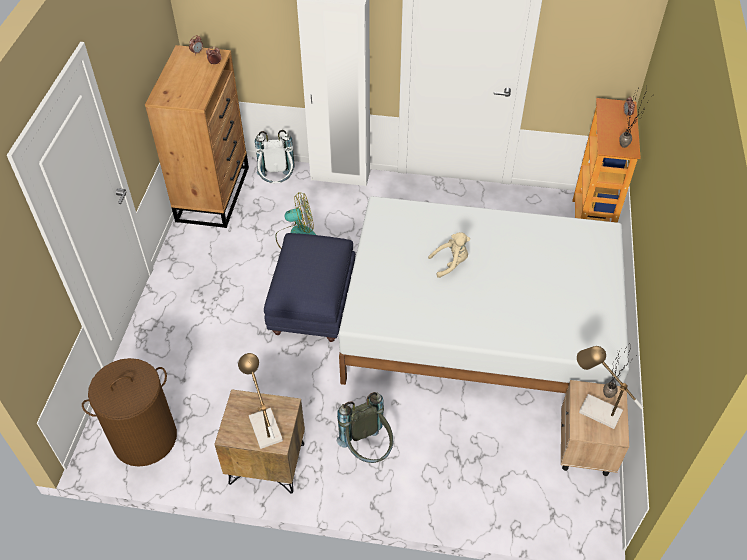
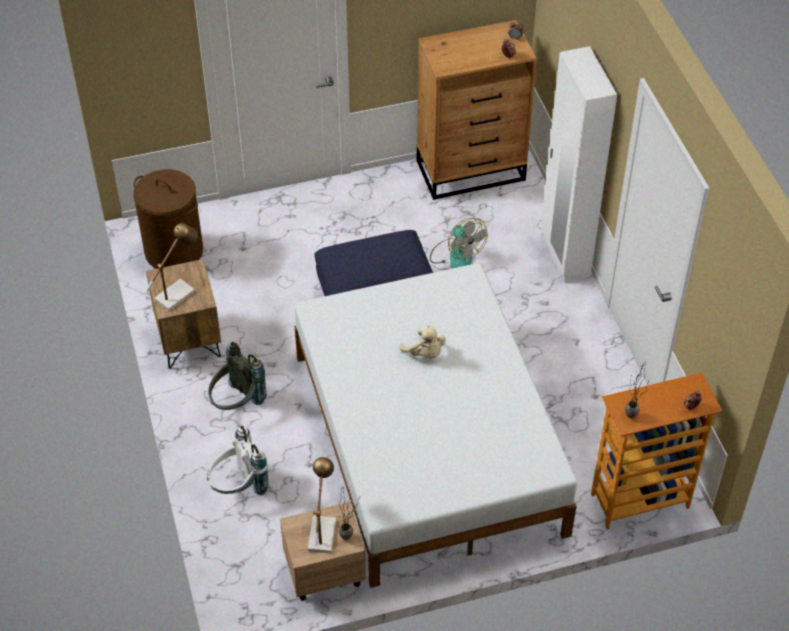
camera: 65 degrees right, 0 degrees up
white backpack [255,130,295,184] -> white backpack moved to [207,426,269,495]

